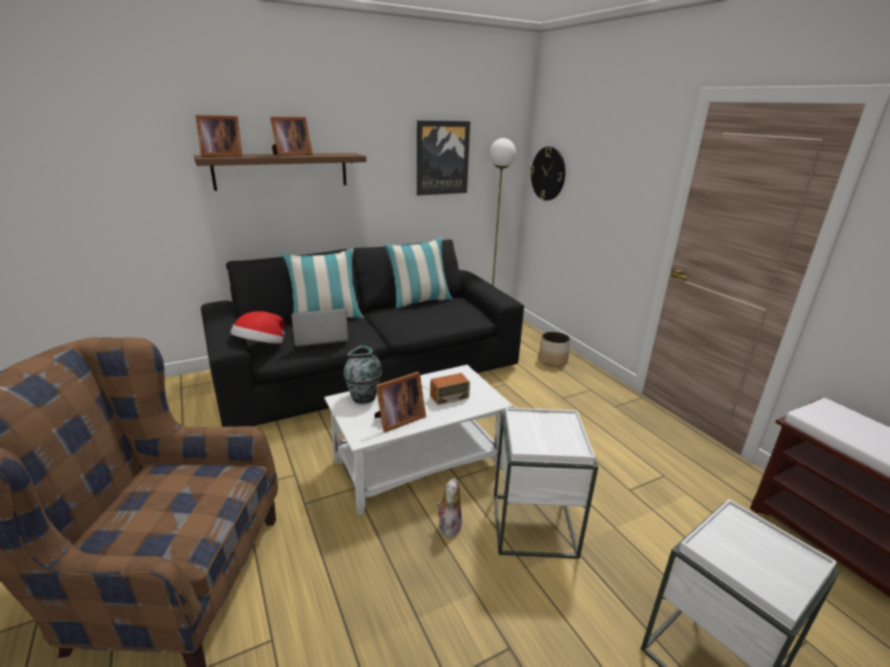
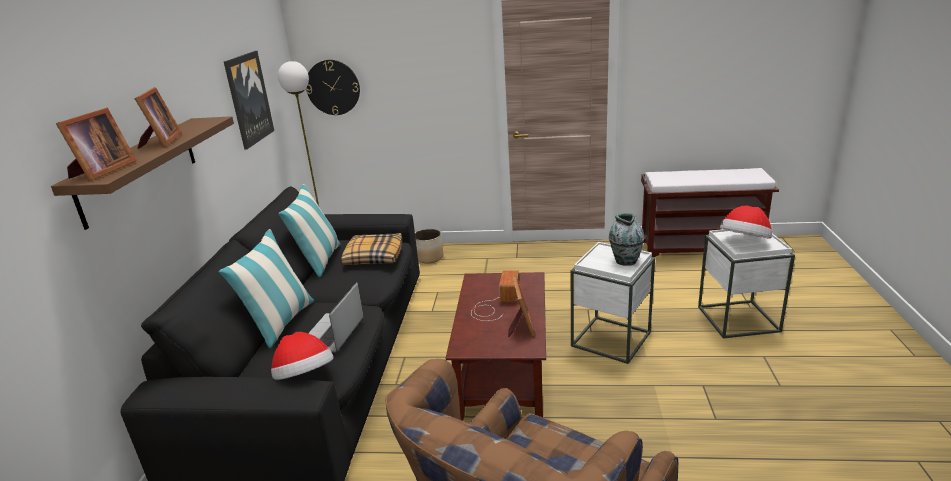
camera: 55 degrees left, 0 degrees up
white coffee table [324,365,513,515] -> brown coffee table [446,272,546,421]
vase [344,345,382,404] -> vase moved to [609,213,645,266]
plush toy [436,478,462,538] -> none
none -> pillow [341,233,402,265]
none -> hat [720,206,772,239]

